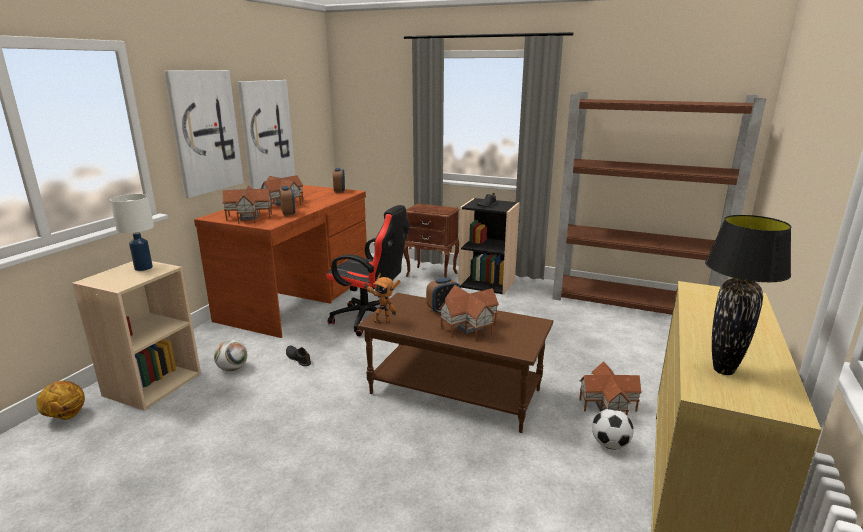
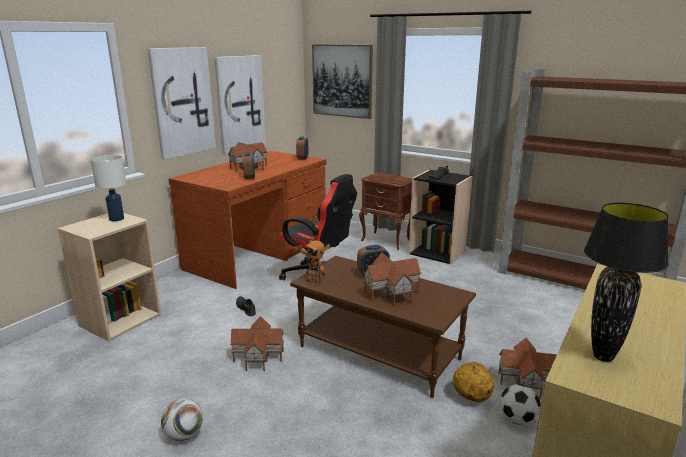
camera: 10 degrees right, 0 degrees up
basketball [36,381,85,420] -> basketball moved to [453,362,494,403]
football [214,340,247,371] -> football moved to [161,398,203,441]
toy house [222,186,272,224] -> toy house moved to [230,316,284,371]
none -> picture [312,44,373,119]

